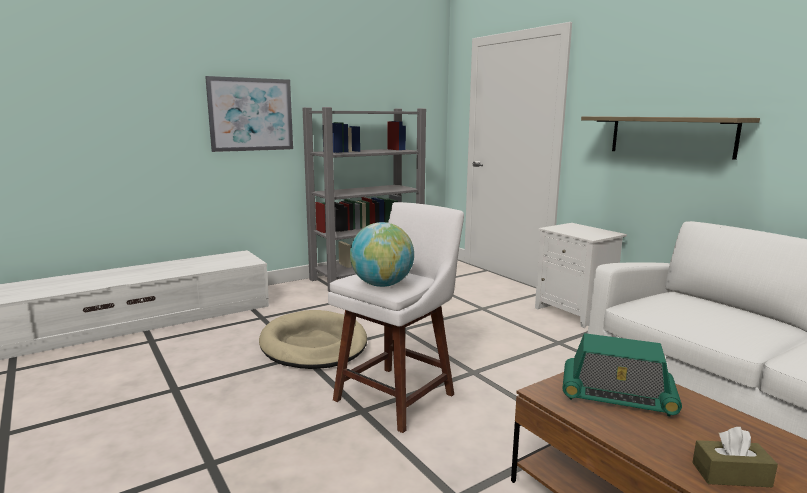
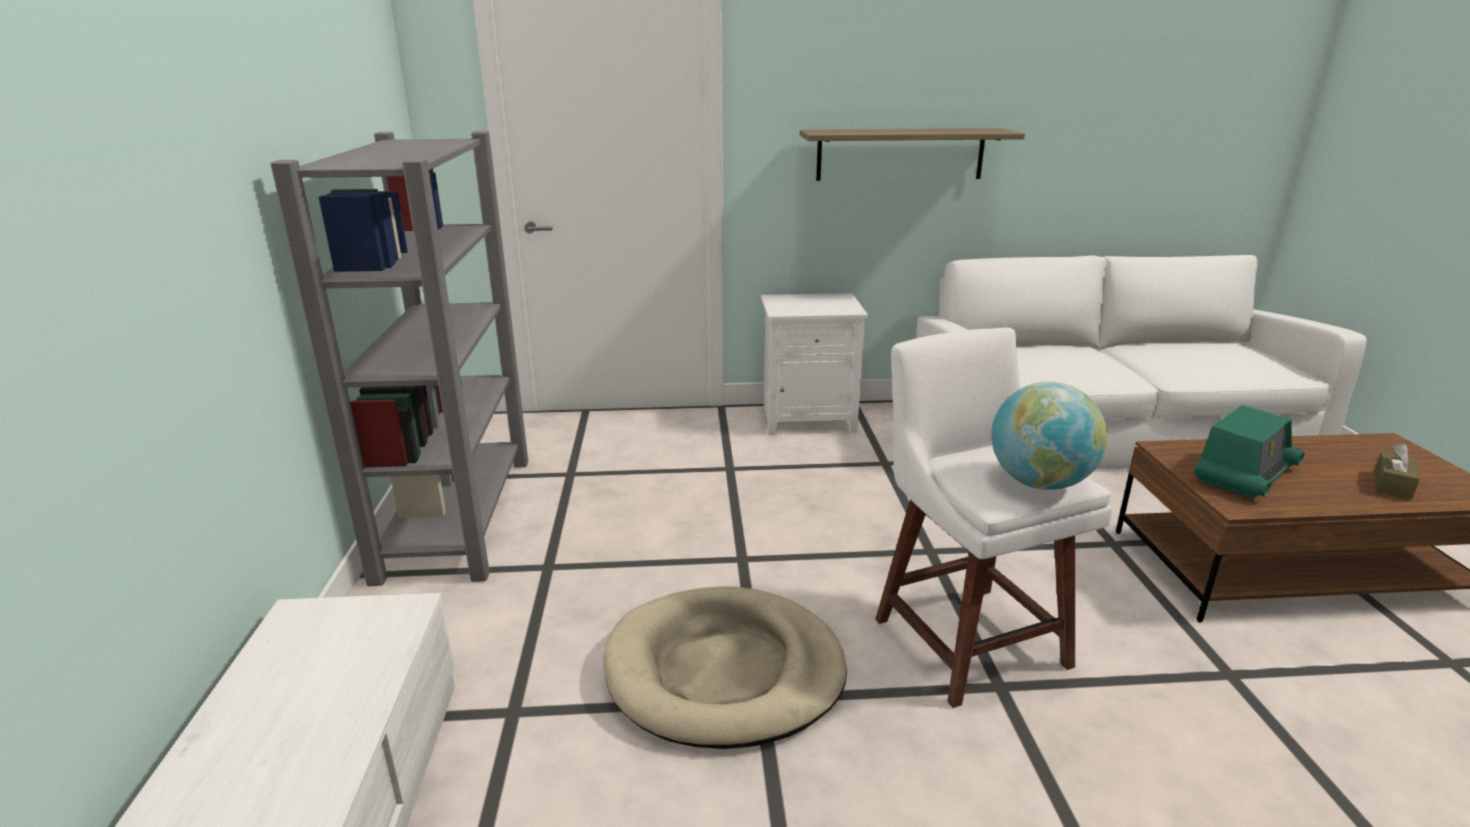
camera: 60 degrees left, 10 degrees up
picture [205,76,293,152] -> none

